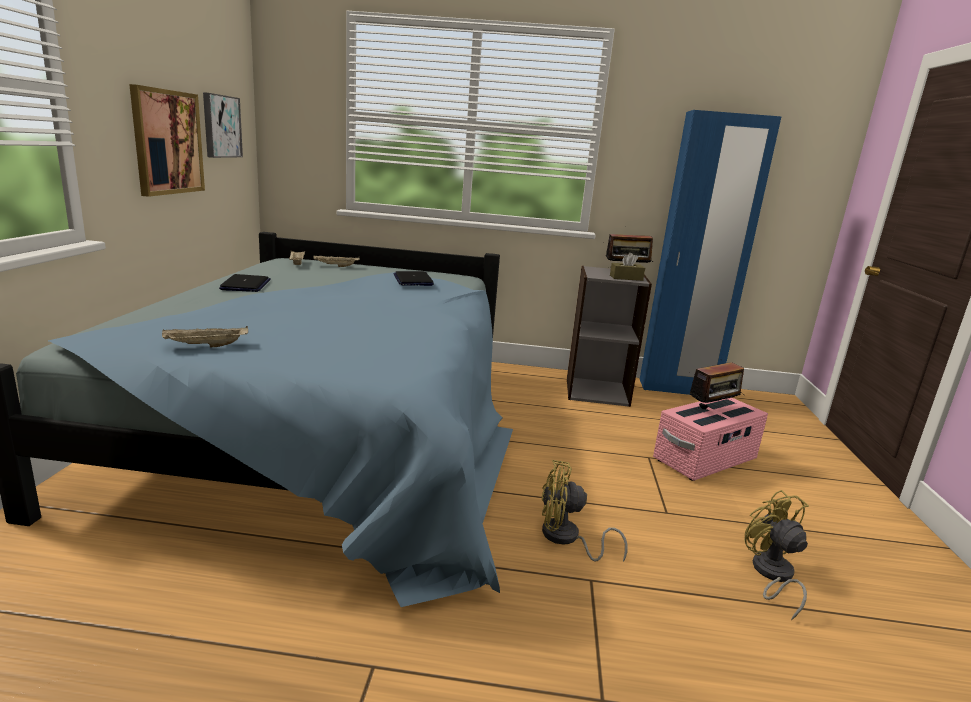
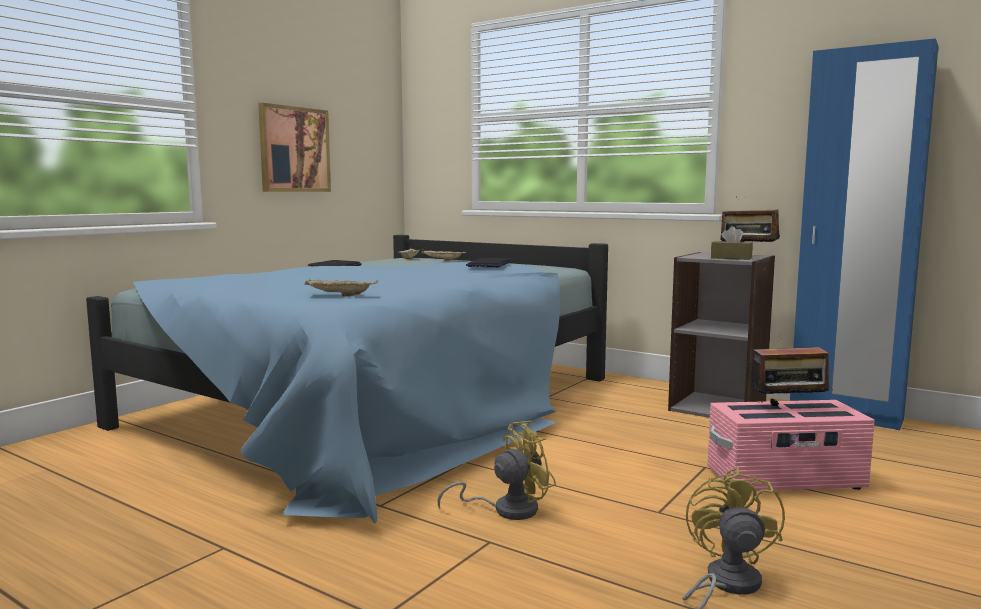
camera: 30 degrees right, 10 degrees down
beige tray [162,326,248,347] -> beige tray moved to [304,279,378,296]
picture [203,92,243,158] -> none
yellow fan [542,460,628,562] -> yellow fan turned 120 degrees clockwise [437,421,556,520]

